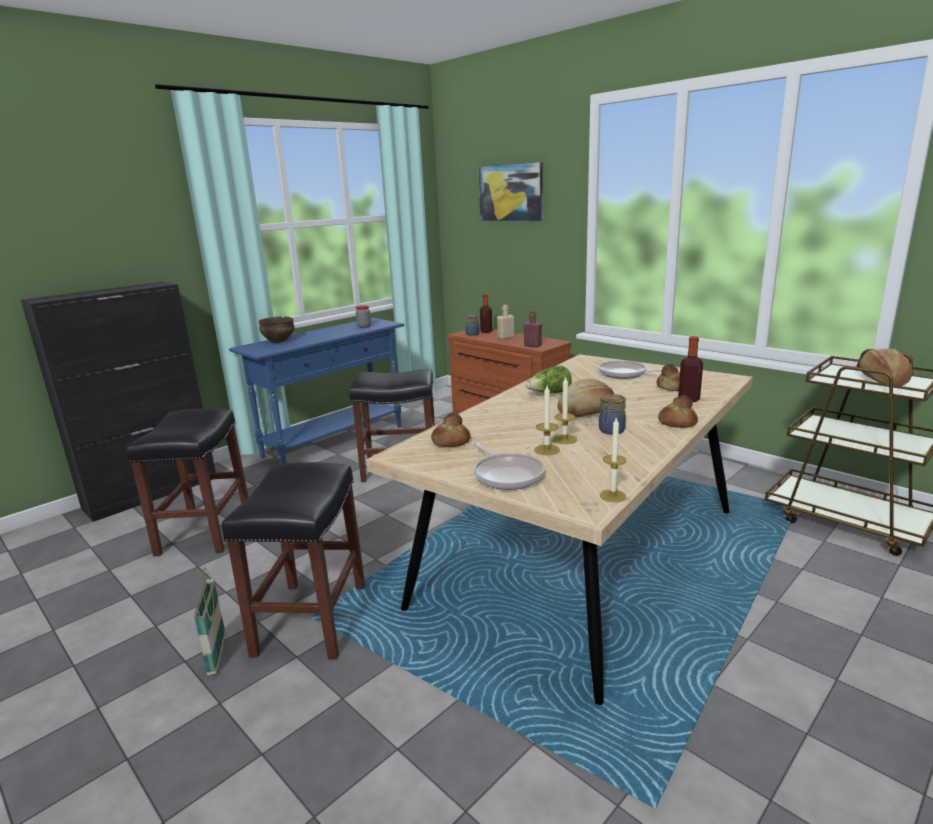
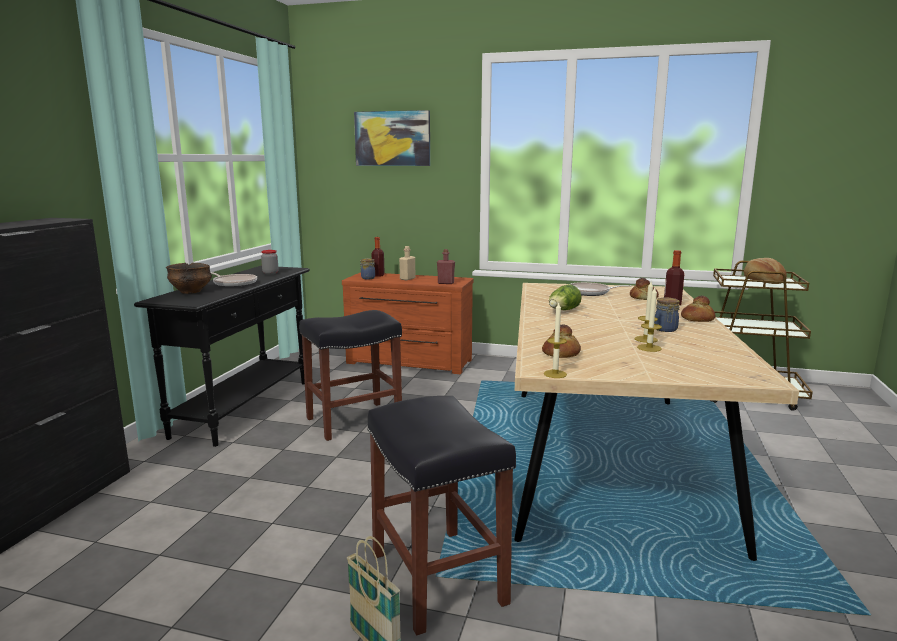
camera: 30 degrees left, 5 degrees down
black stool [126,408,248,556] -> none
blue console table [229,318,404,464] -> black console table [134,266,310,447]
frying pan [473,442,545,490] -> frying pan moved to [211,272,257,287]
bread [558,379,614,417] -> none
candle [600,416,627,502] -> candle moved to [544,303,567,378]

